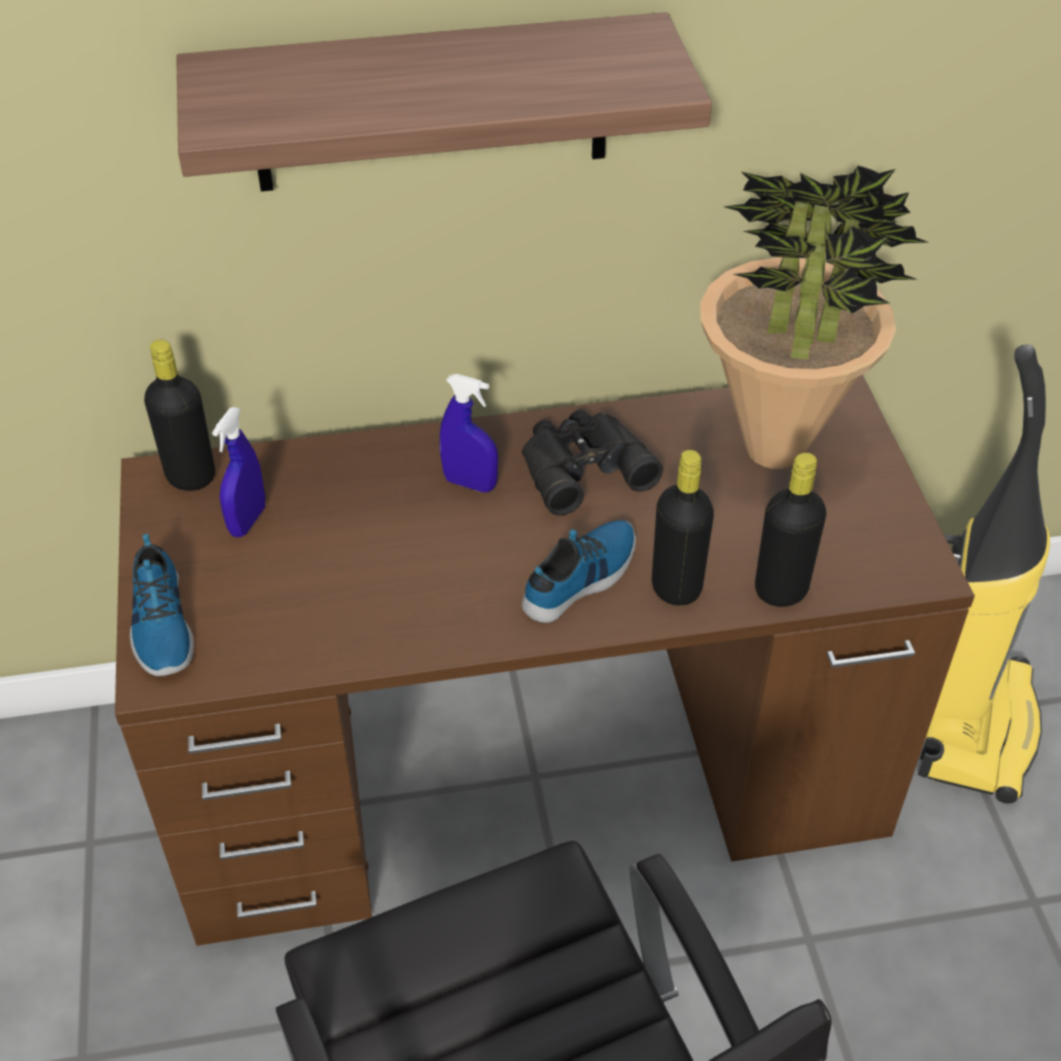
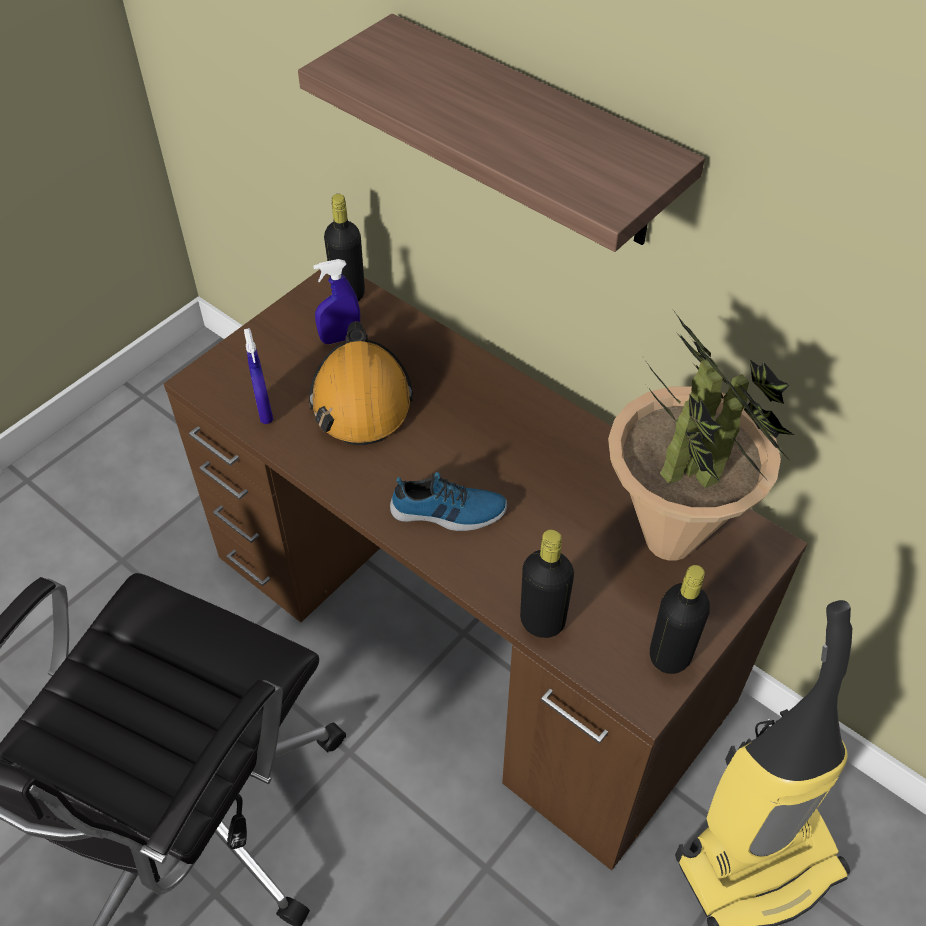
camera: 50 degrees right, 5 degrees up
shoe [130,534,194,676] -> none
blue spray bottle [440,374,498,492] -> blue spray bottle moved to [244,328,273,424]
black binoculars [522,410,663,516] -> none
black bottle [652,450,714,606] -> black bottle moved to [650,565,710,674]
none -> orange hard hat [309,321,414,445]

